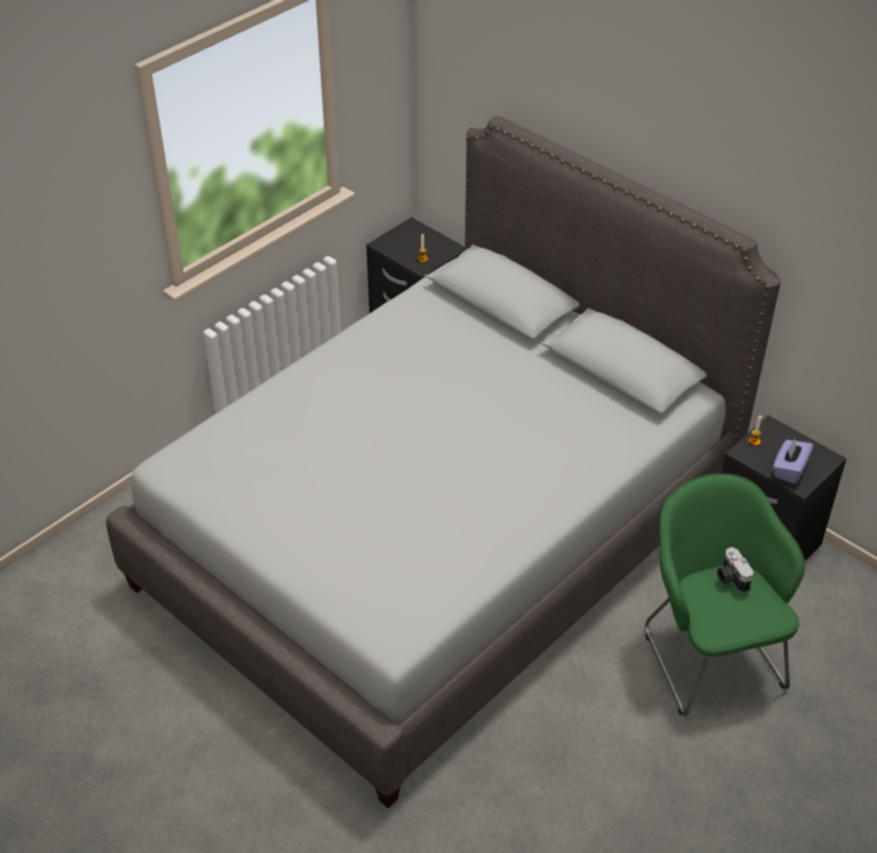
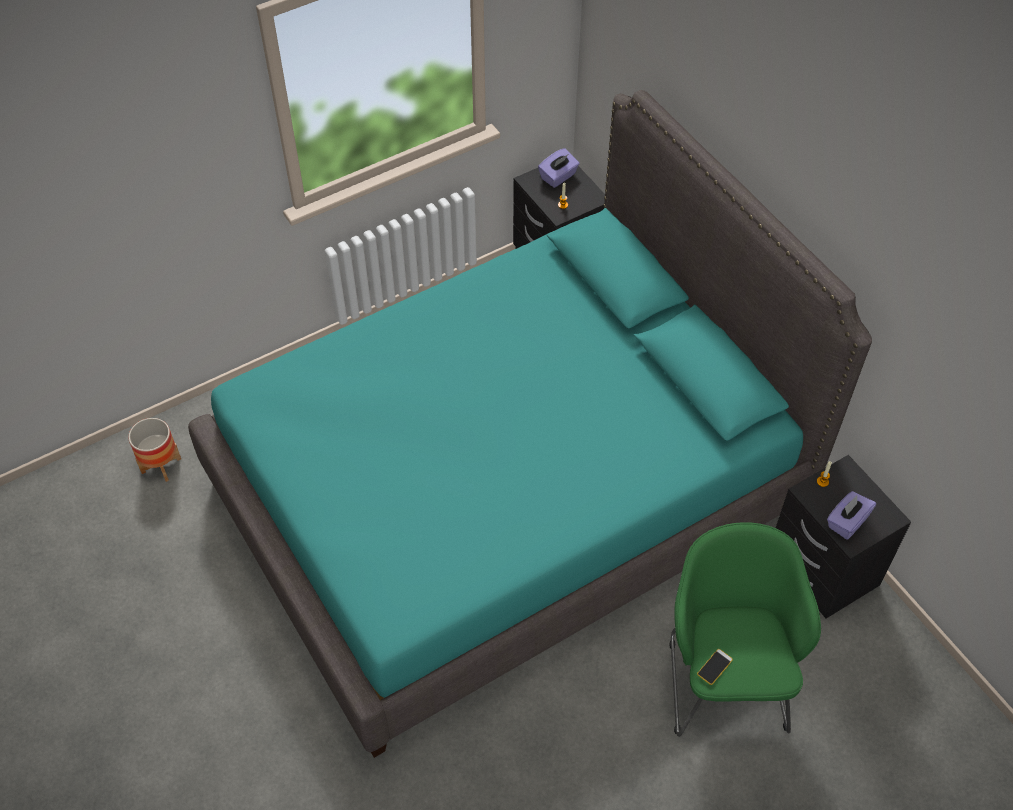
camera: 15 degrees right, 10 degrees up
grey bed [106,116,781,808] -> turquoise bed [188,90,872,758]
camera [717,547,754,593] -> none
none -> planter [129,418,181,482]
none -> purple tissue box [538,148,580,188]
none -> phone [697,649,733,685]

